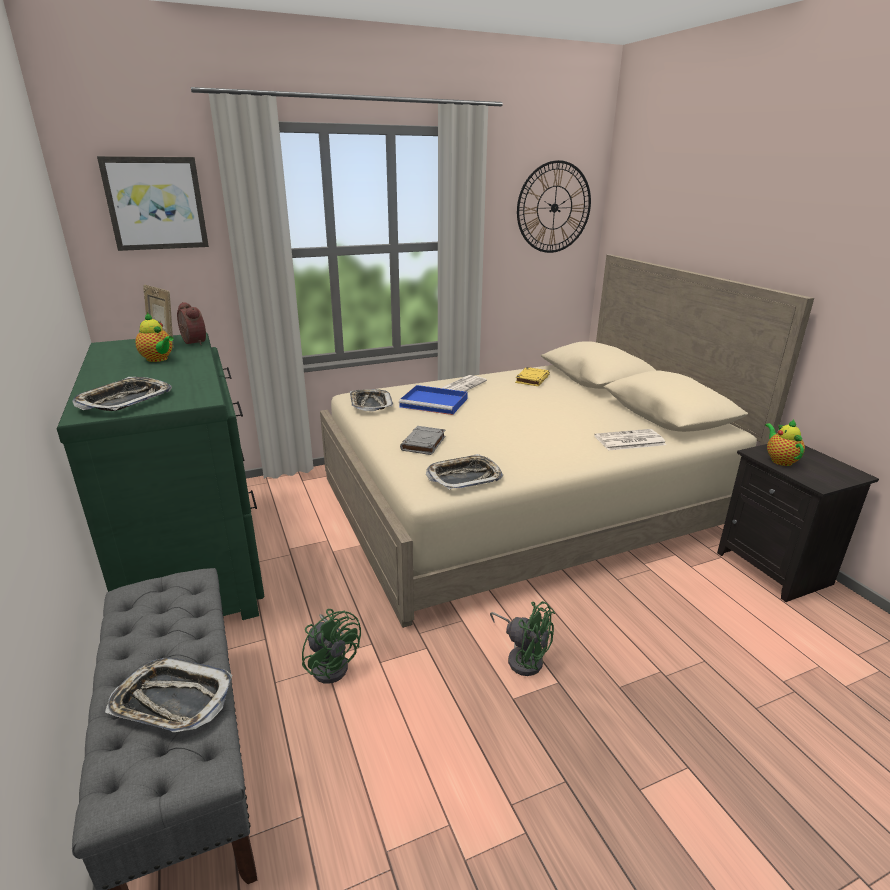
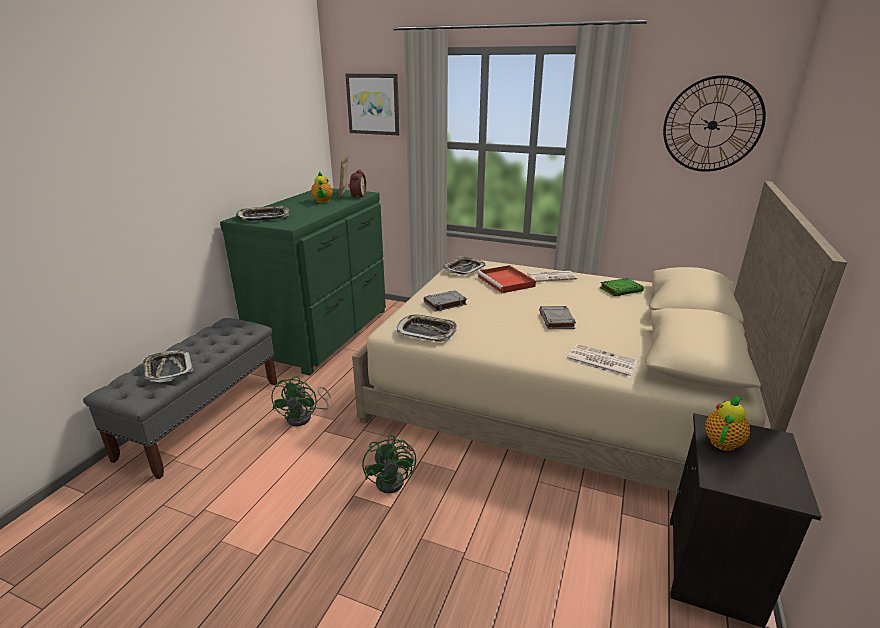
camera: 45 degrees right, 0 degrees up
blue tray [399,385,468,415] -> red tray [477,265,536,293]
yellow book [515,367,550,386] -> green book [600,278,644,296]
none -> grey book [539,306,576,329]

